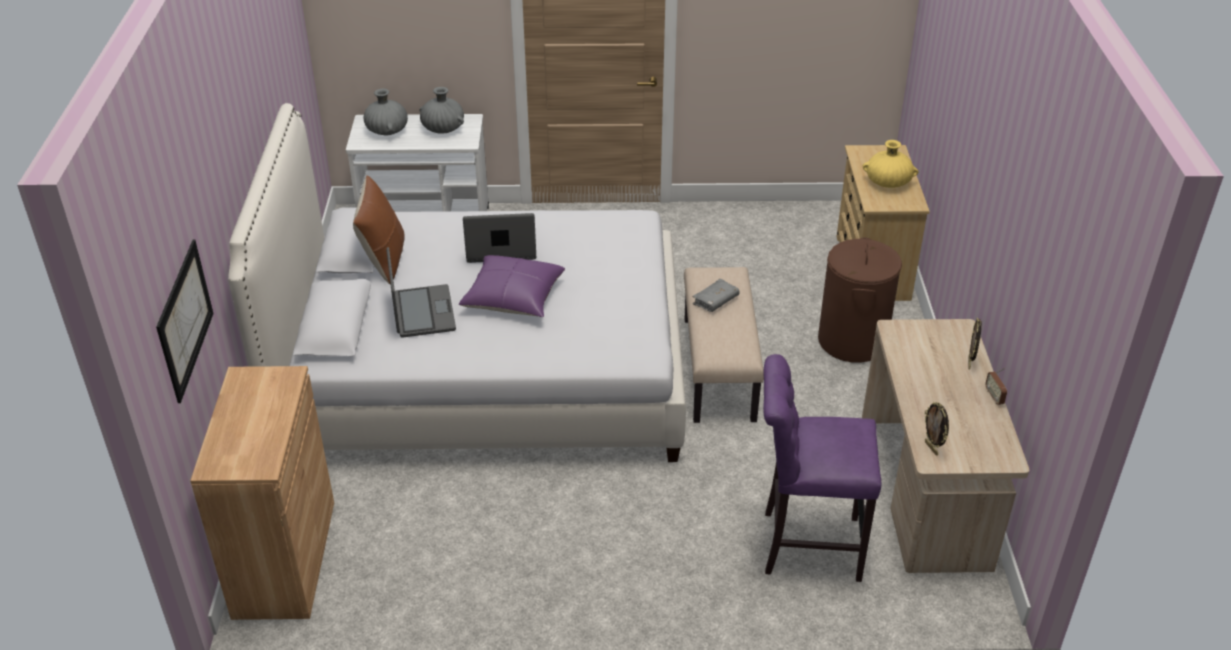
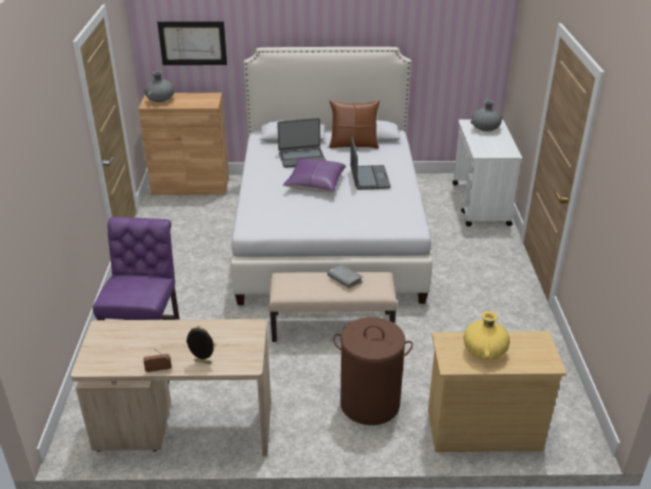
camera: 90 degrees right, 5 degrees down
grey vase [420,87,464,134] -> grey vase moved to [145,71,174,102]
picture frame [925,402,949,456] -> none

